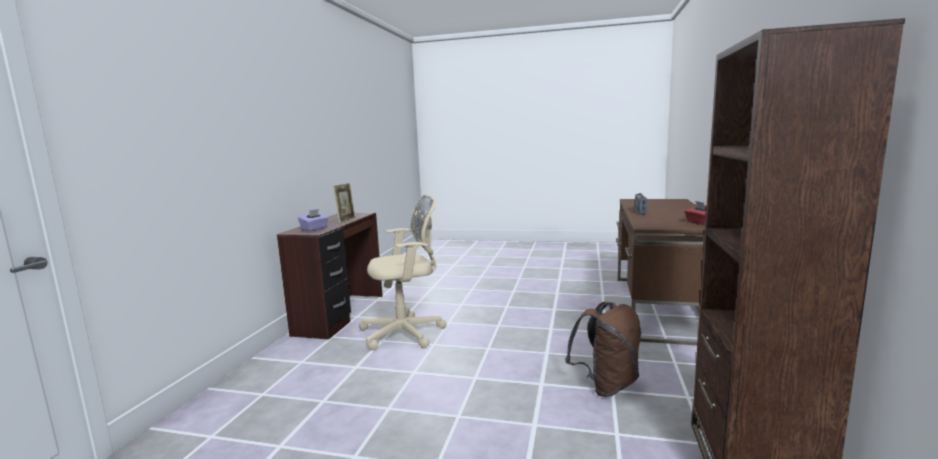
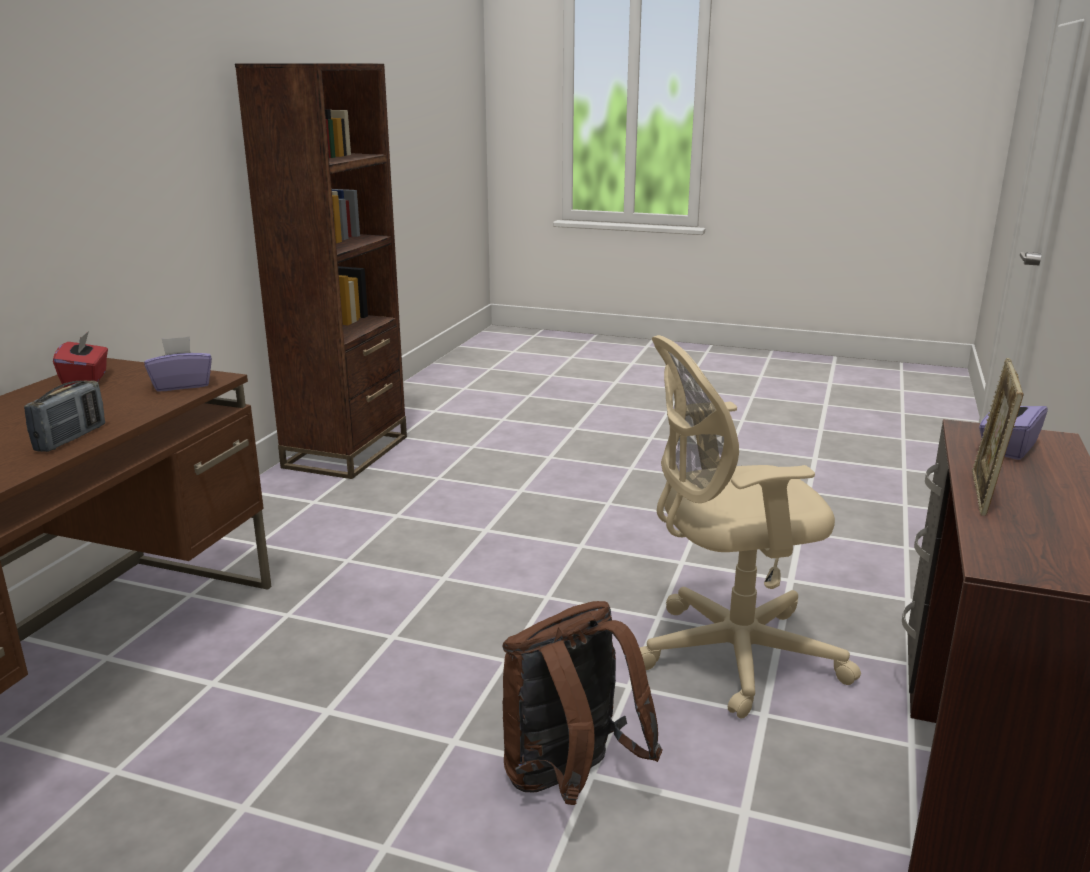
camera: 175 degrees left, 10 degrees up
brown backpack [565,302,641,397] -> brown backpack moved to [503,601,663,805]
none -> purple tissue box [144,336,212,391]

